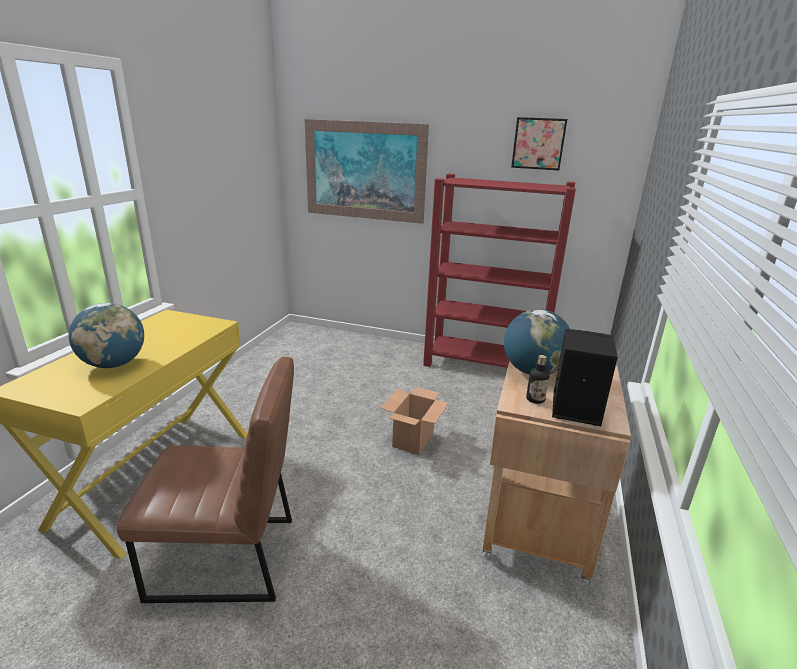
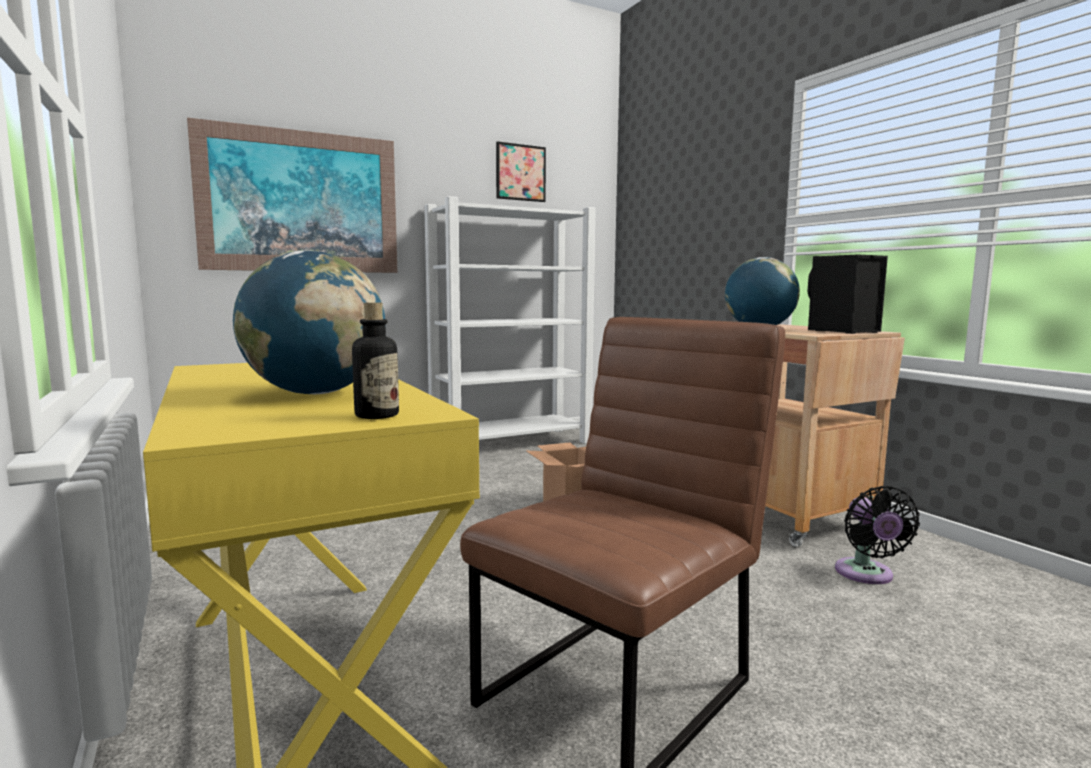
camera: 45 degrees left, 15 degrees down
red bookcase [423,173,576,368] -> white bookcase [424,196,596,444]
bottle [526,355,550,404] -> bottle moved to [352,302,399,419]
none -> black fan [835,486,920,584]

